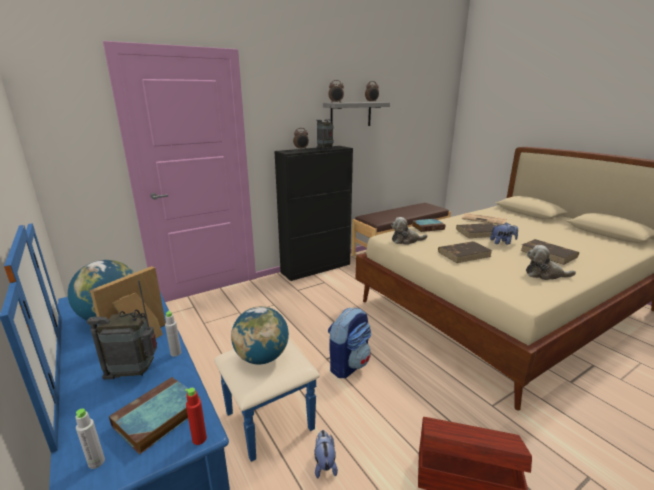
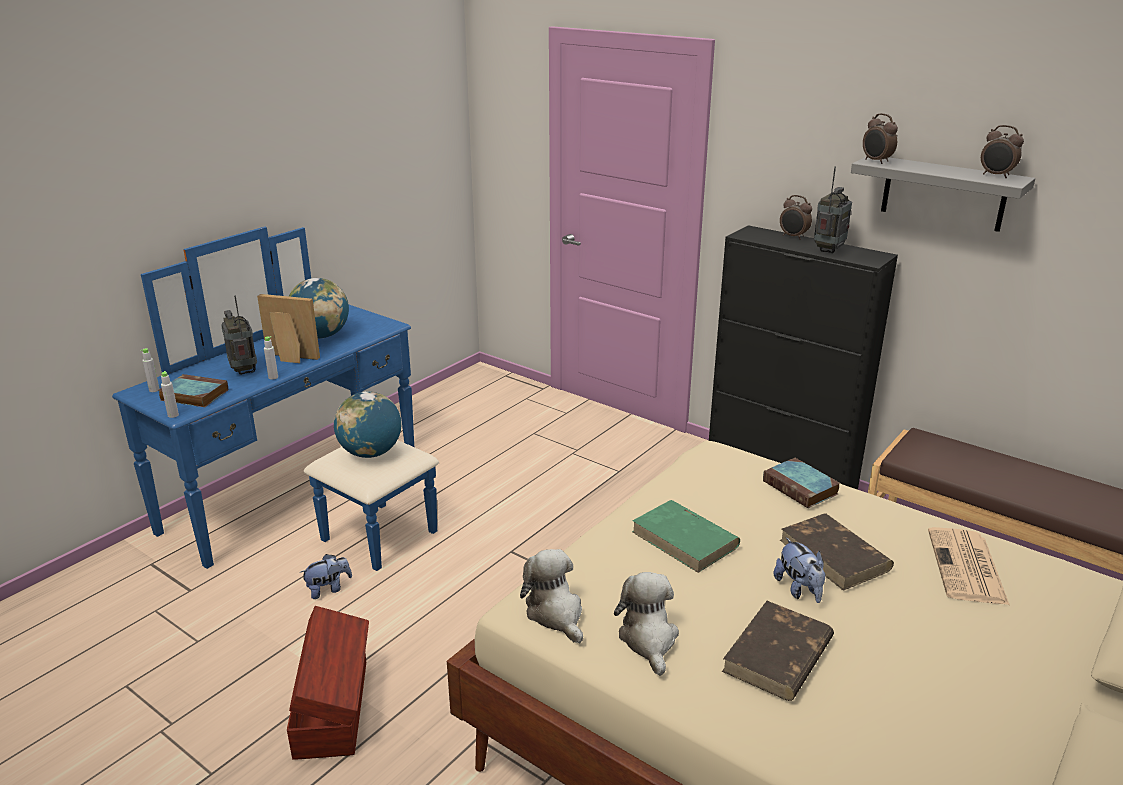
camera: 70 degrees right, 5 degrees up
red bottle [185,388,207,445] -> grey bottle [161,371,179,418]
backpack [328,308,371,378] -> none
plush toy [391,217,427,245] -> plush toy moved to [520,549,583,644]
brown book [438,241,493,263] -> green book [632,500,740,573]

